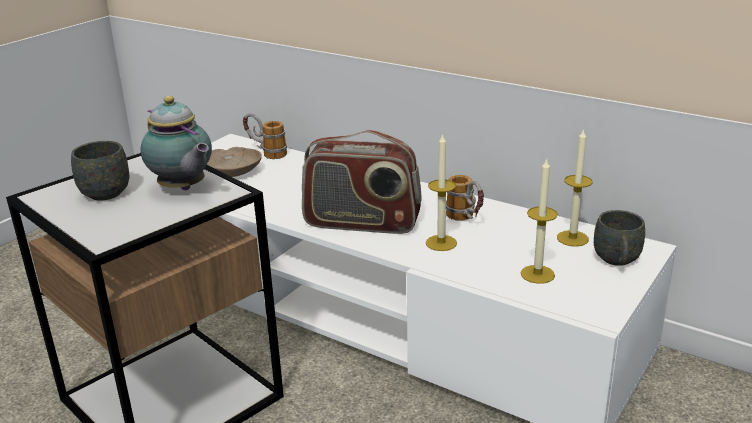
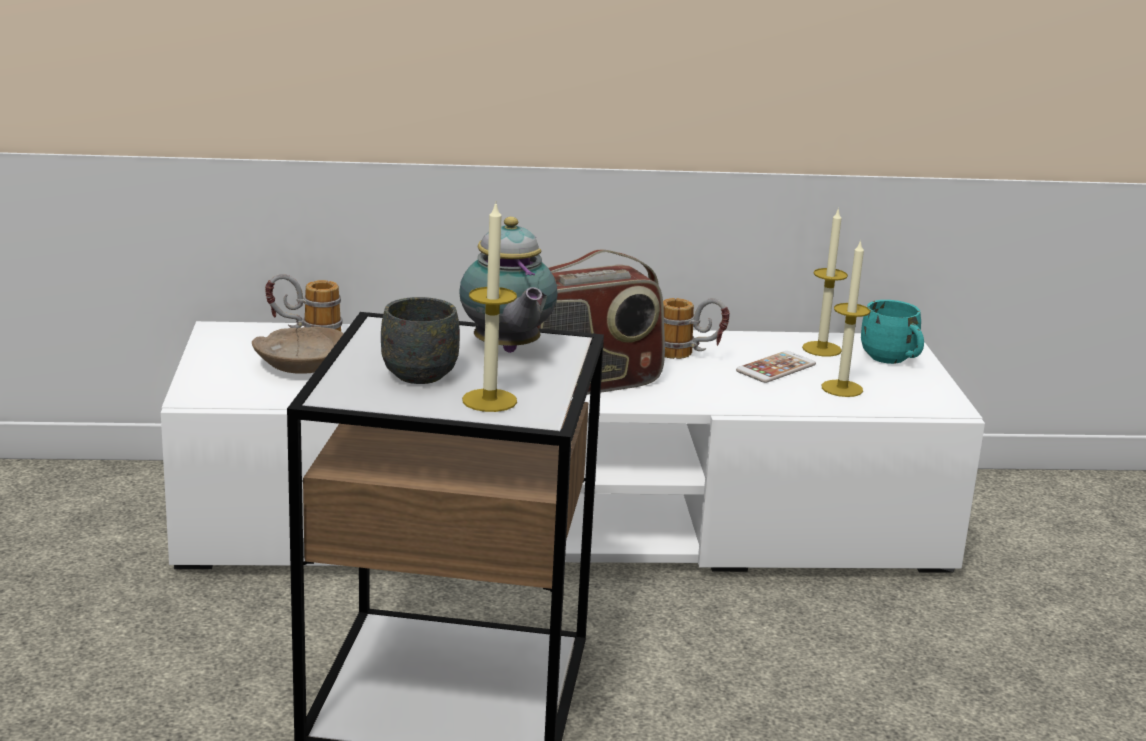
camera: 40 degrees left, 5 degrees down
teapot [141,96,212,191] -> teapot turned 60 degrees clockwise [459,217,558,353]
candle [426,133,457,251] -> candle moved to [462,202,517,412]
grey mug [594,210,645,266] -> turquoise mug [861,300,924,364]
none -> phone [736,351,816,383]

